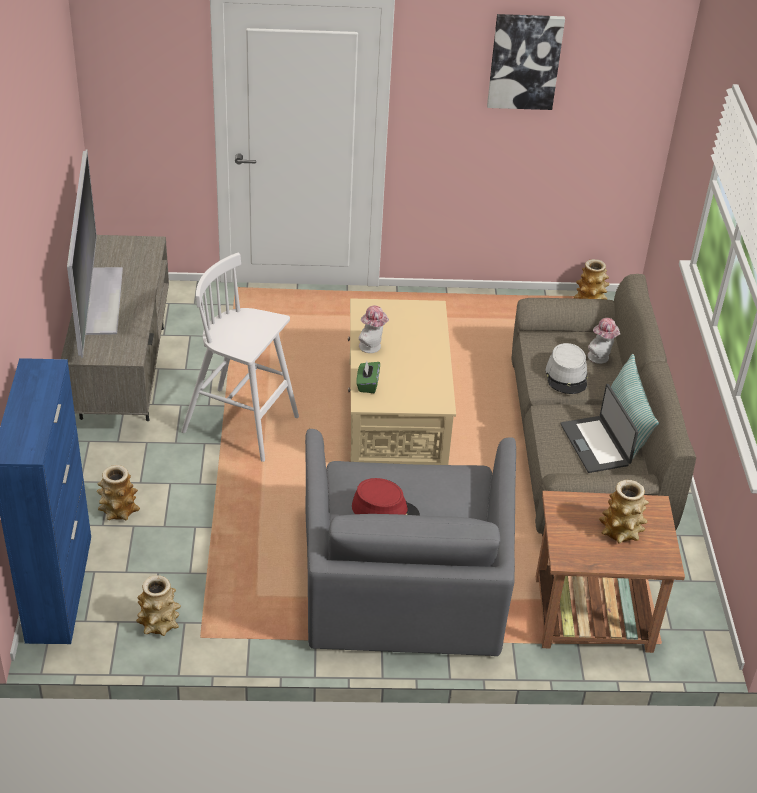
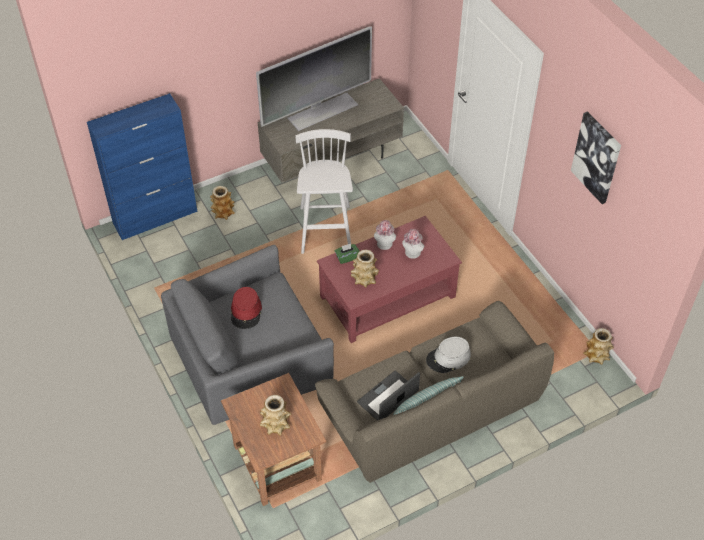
camera: 65 degrees right, 10 degrees up
vase [136,575,181,636] -> vase moved to [351,250,379,288]
beige coffee table [348,298,456,465] -> red coffee table [317,216,462,343]
hat [588,318,620,364] -> hat moved to [402,229,424,259]

